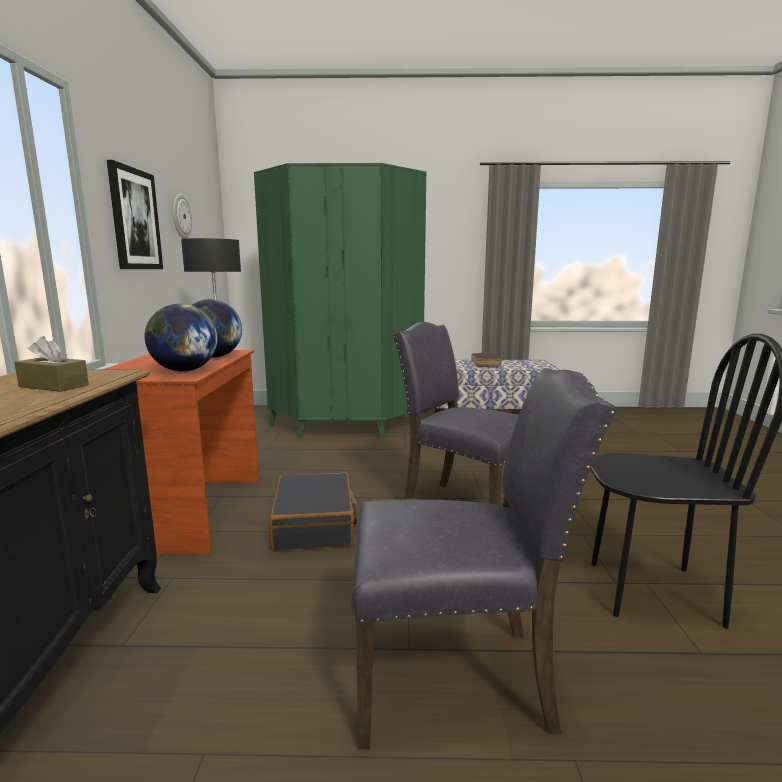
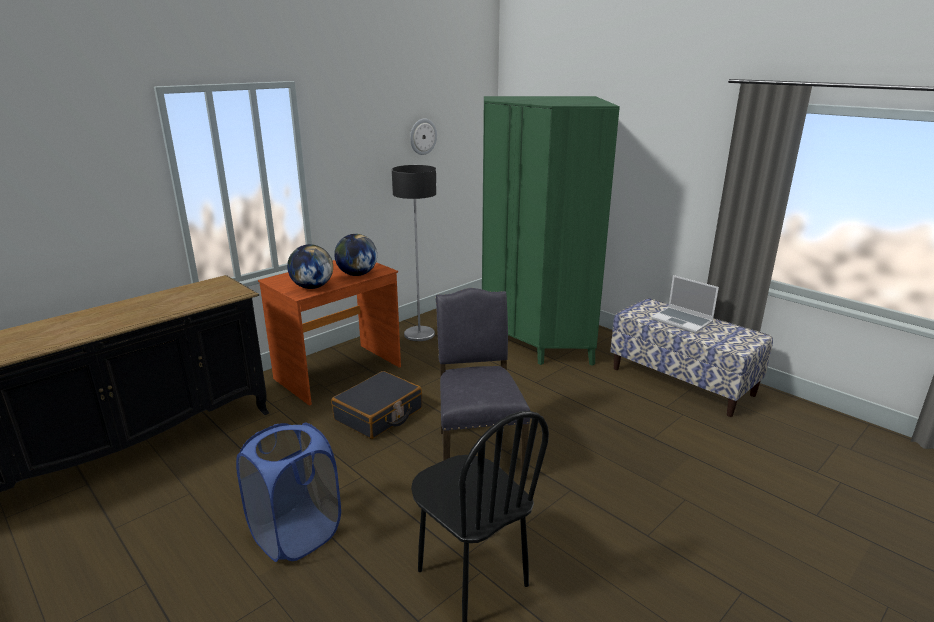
camera: 45 degrees right, 10 degrees up
brown tissue box [14,336,89,392] -> none
picture [107,160,163,269] -> none
grey chair [351,368,618,749] -> blue laundry basket [236,422,341,562]
brown book [471,353,502,367] -> laptop [651,275,719,333]

